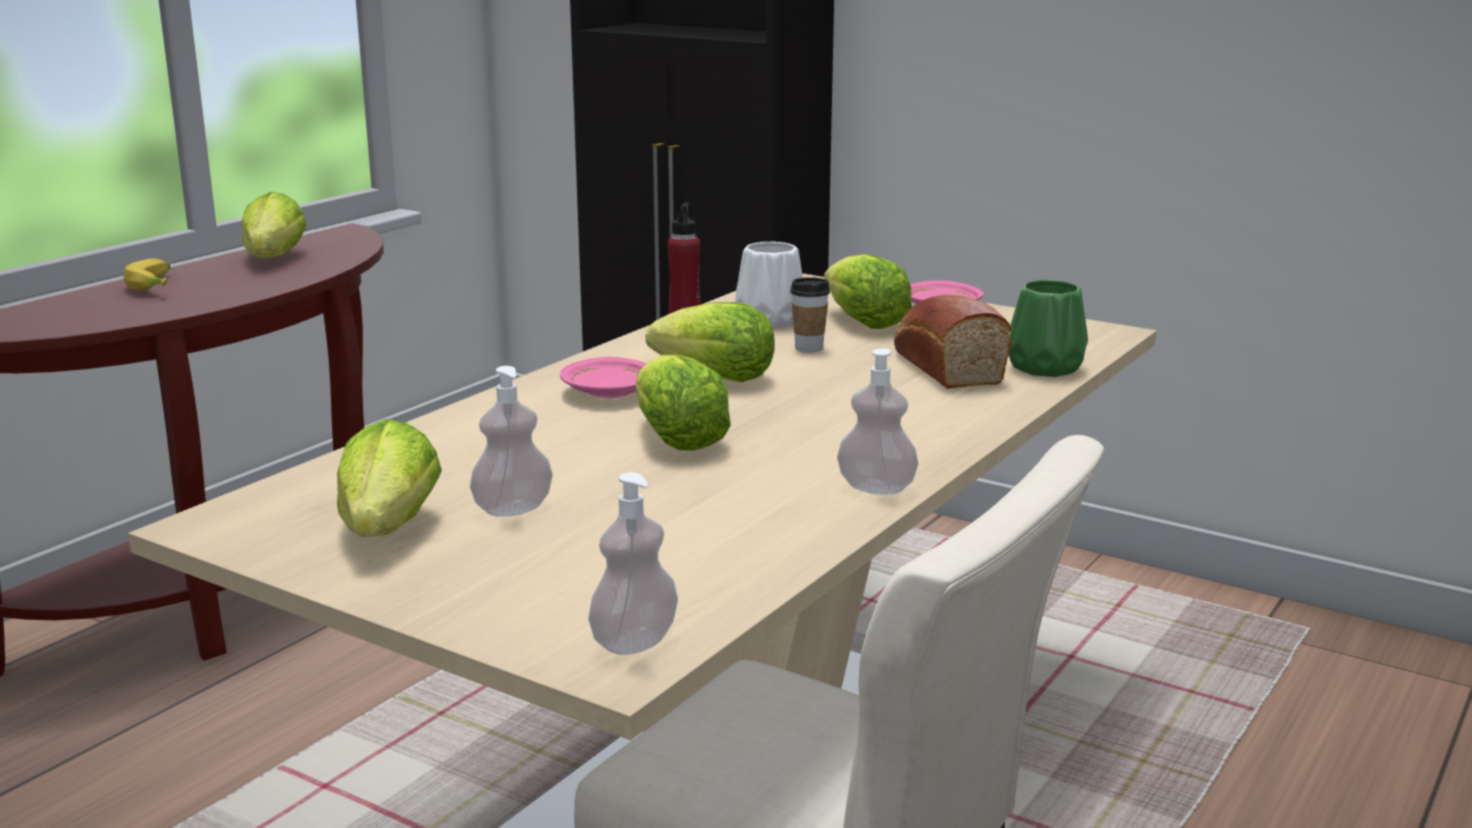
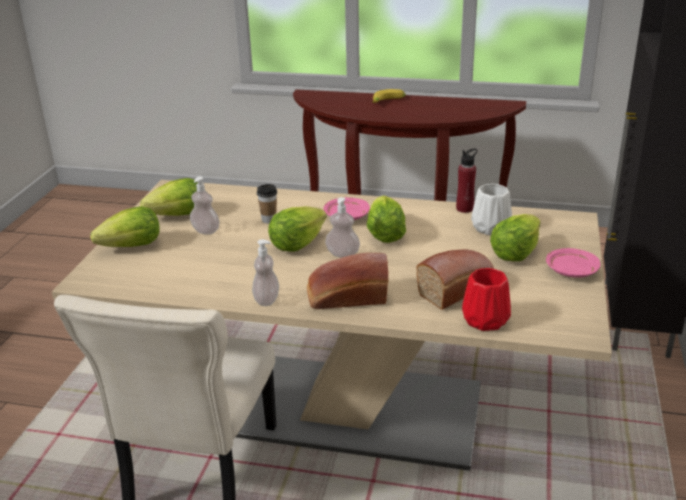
camera: 70 degrees right, 10 degrees up
lettuce [242,192,307,258] -> lettuce moved to [91,206,160,247]
soap dispenser [588,472,678,655] -> soap dispenser moved to [325,197,360,258]
cup [790,277,830,352] -> cup moved to [257,184,277,223]
green vase [1009,280,1088,377] -> red vase [462,268,511,331]
none -> bread [307,253,388,309]

